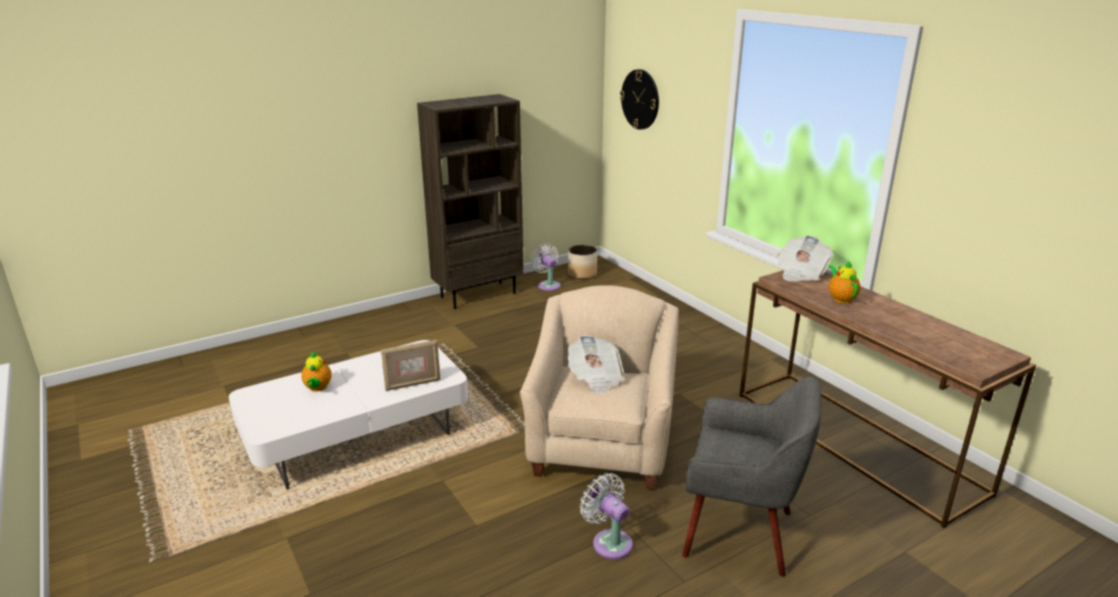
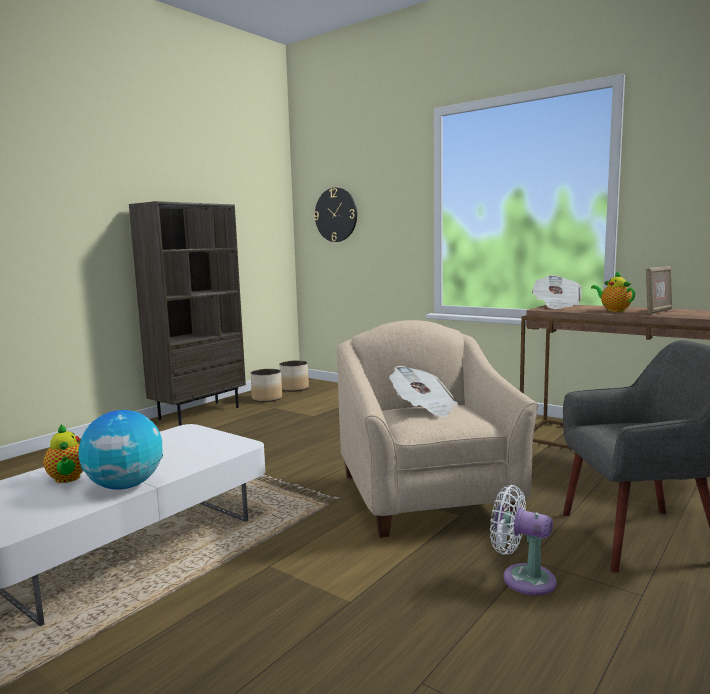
camera: 20 degrees left, 15 degrees down
picture frame [381,340,441,391] -> picture frame moved to [646,266,672,314]
white fan [530,244,561,291] -> planter [251,369,282,402]
none -> globe [79,410,163,490]

